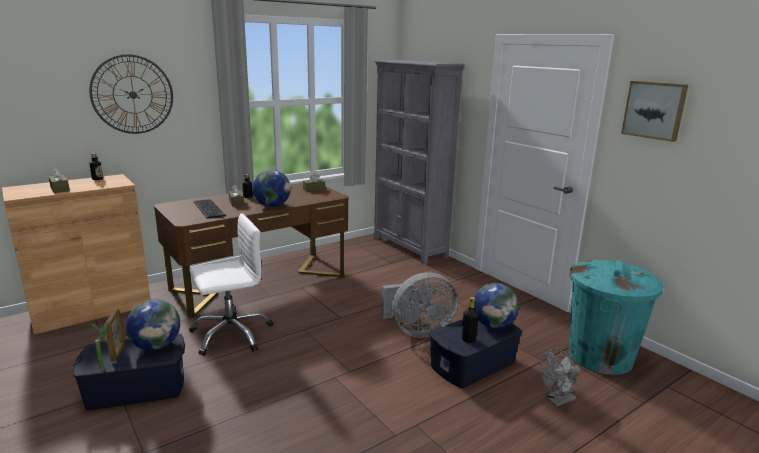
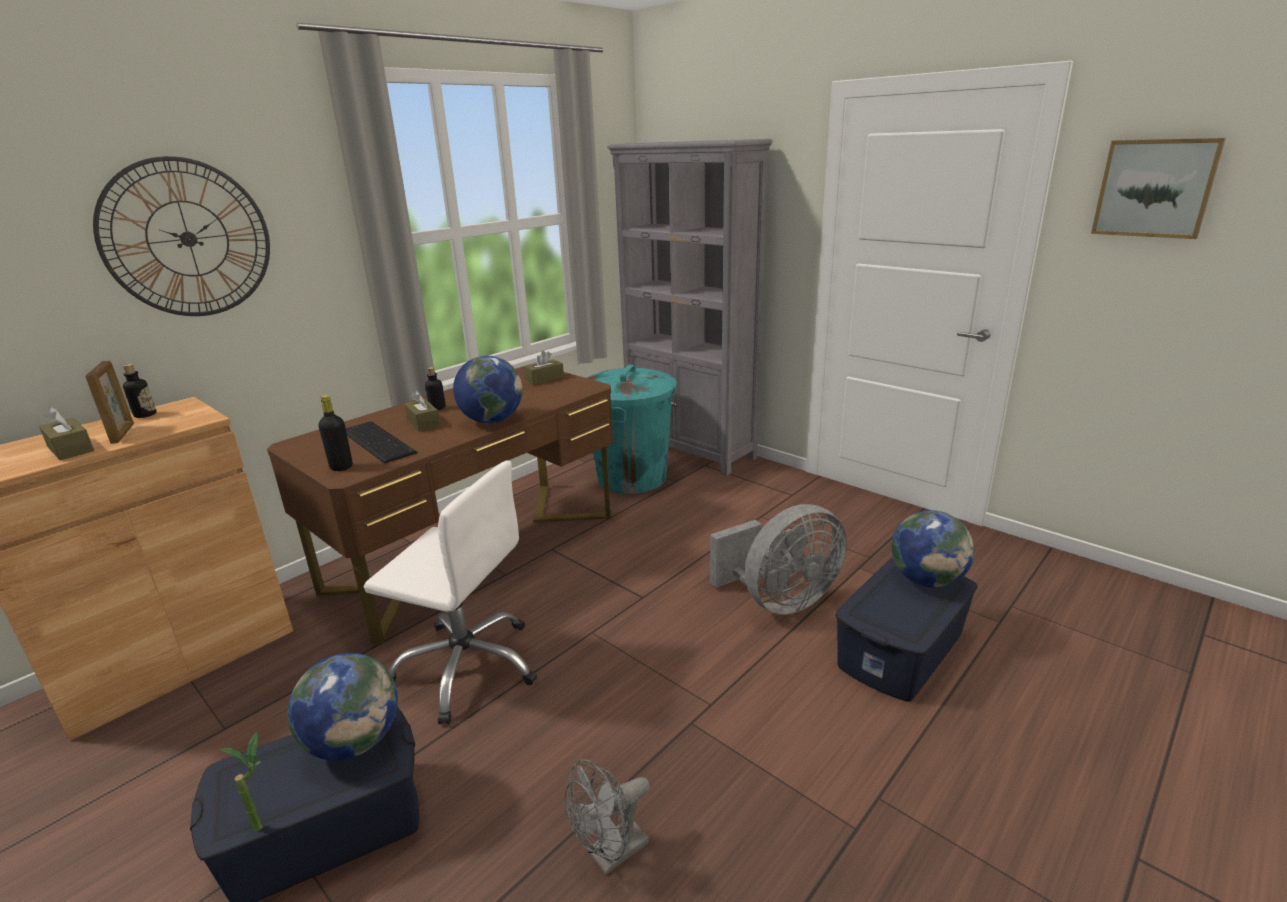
camera: 10 degrees left, 5 degrees up
picture frame [105,308,125,362] -> picture frame moved to [85,360,134,444]
white office chair [189,213,273,356] -> white office chair turned 60 degrees clockwise [364,461,537,725]
black bottle [462,297,479,343] -> black bottle moved to [319,395,353,471]
grey fan [540,349,581,407] -> grey fan moved to [565,759,650,875]
turquoise trash can [569,260,664,375] -> turquoise trash can moved to [587,365,677,494]

